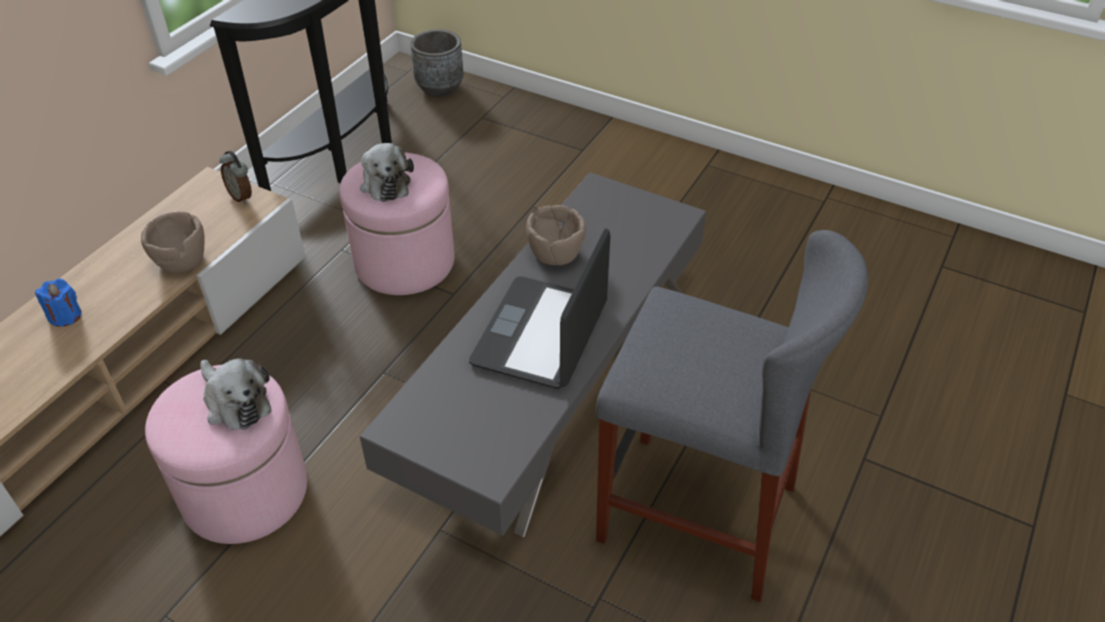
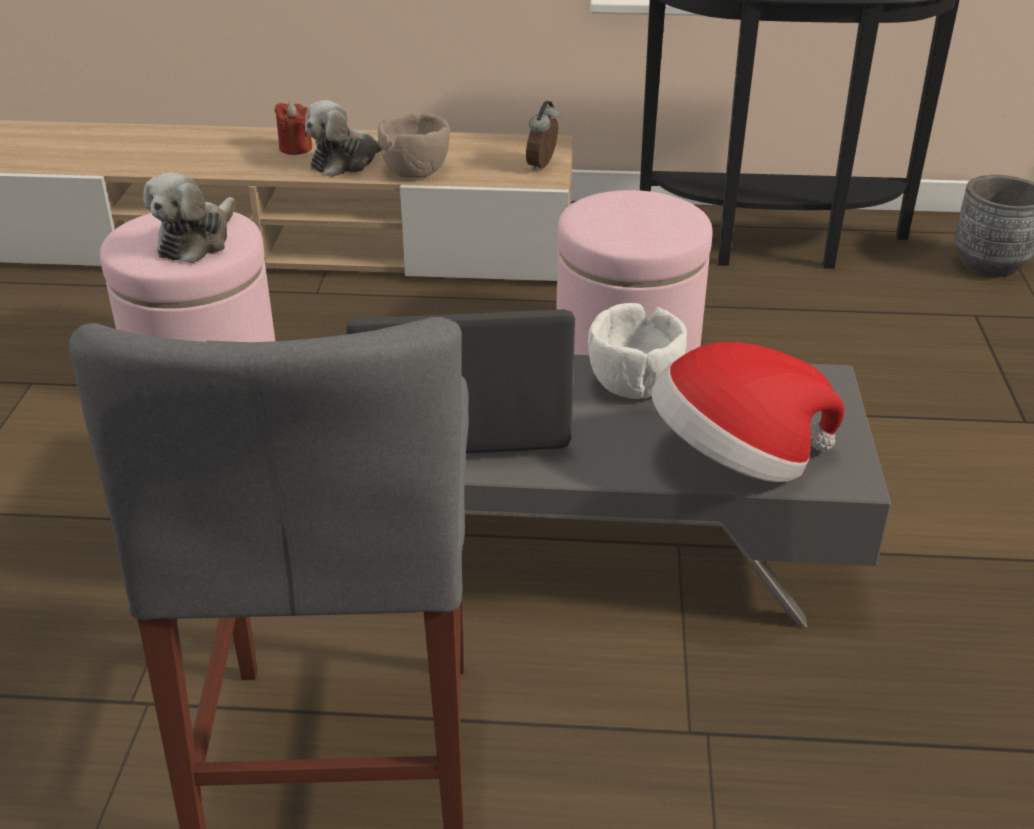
camera: 65 degrees right, 10 degrees down
blue candle [35,278,81,327] -> red candle [274,102,312,155]
plush toy [360,143,414,202] -> plush toy moved to [305,100,382,177]
brown bowl [526,205,586,265] -> white bowl [588,303,687,399]
none -> hat [652,342,844,482]

